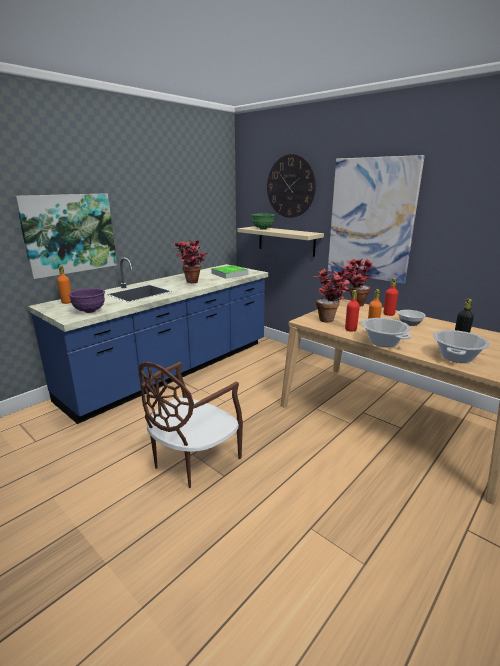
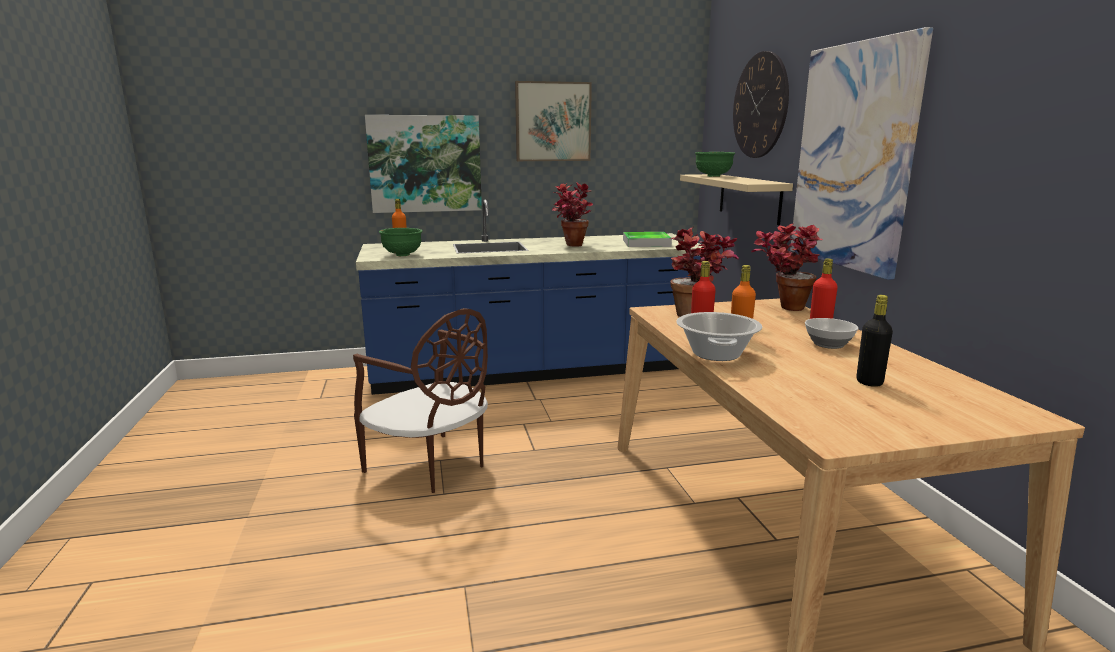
camera: 35 degrees right, 5 degrees down
purple bowl [69,288,105,313] -> green bowl [379,228,423,256]
brown chair [138,362,243,488] -> brown chair turned 120 degrees counterclockwise [353,308,488,493]
cooking pot [433,330,490,363] -> none
none -> picture [515,81,592,161]

